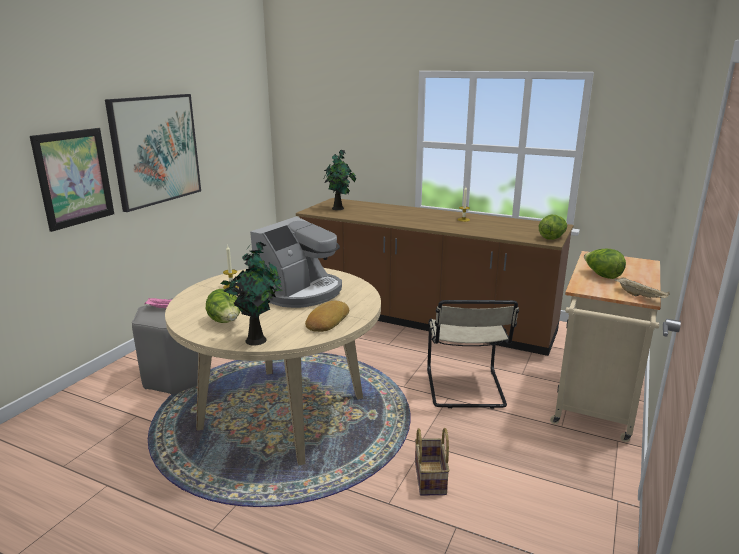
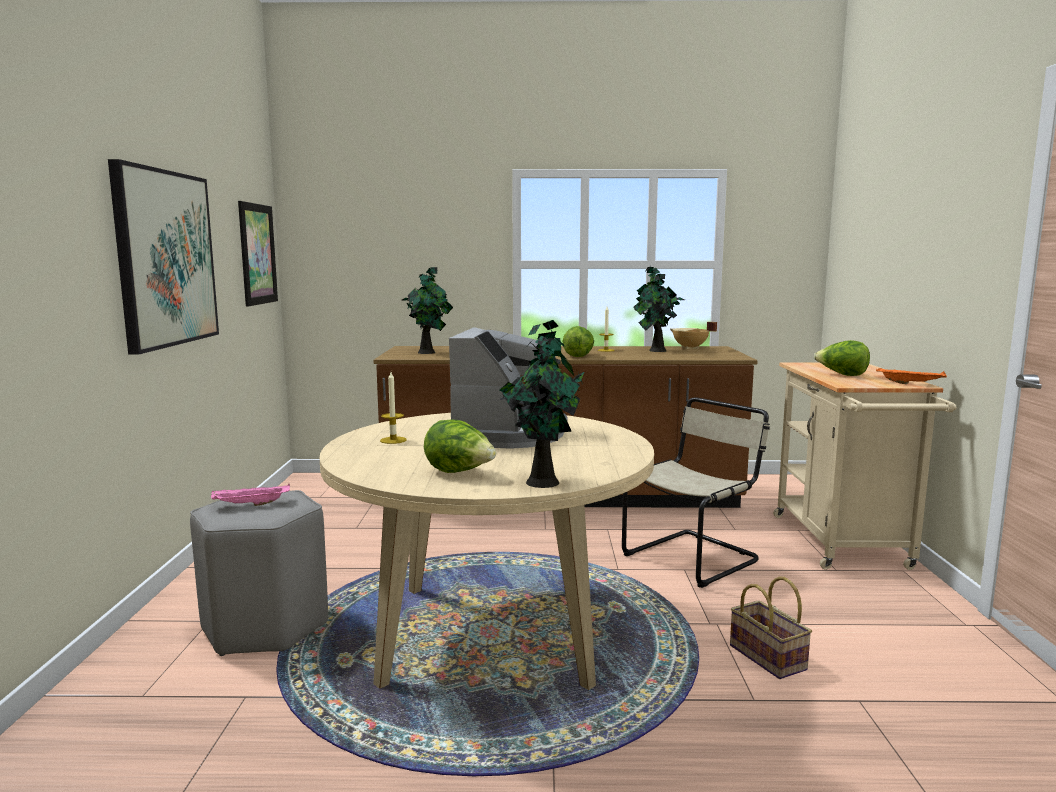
camera: 25 degrees left, 10 degrees down
picture [30,128,114,232] -> picture moved to [238,201,278,306]
bread [305,301,349,332] -> none
beige chair [427,300,519,409] -> beige chair turned 105 degrees counterclockwise [622,397,770,588]
lettuce [539,215,567,240] -> lettuce moved to [562,326,594,357]
beige tray [615,277,670,298] -> orange tray [876,368,947,384]
none -> potted plant [633,266,685,352]
none -> beige cooking pot [669,322,717,349]

